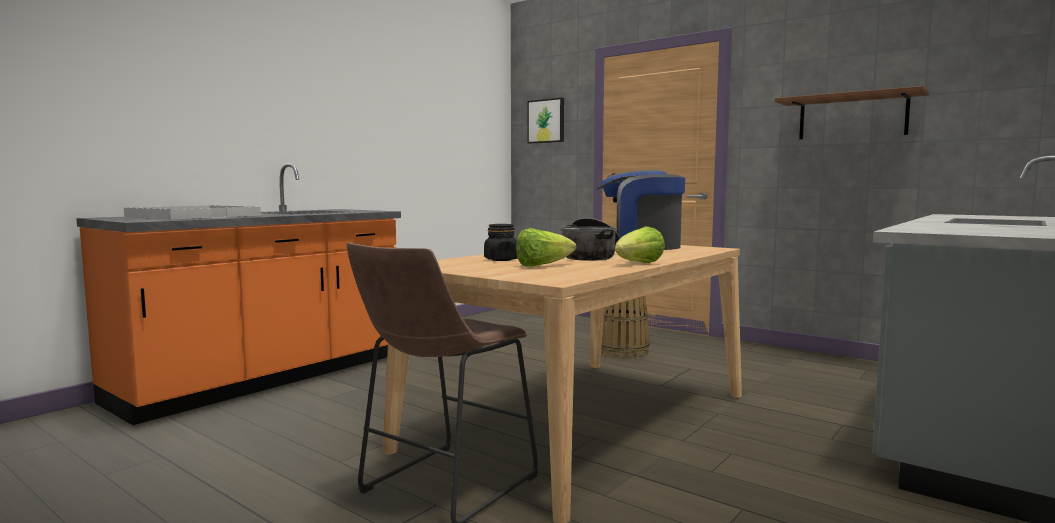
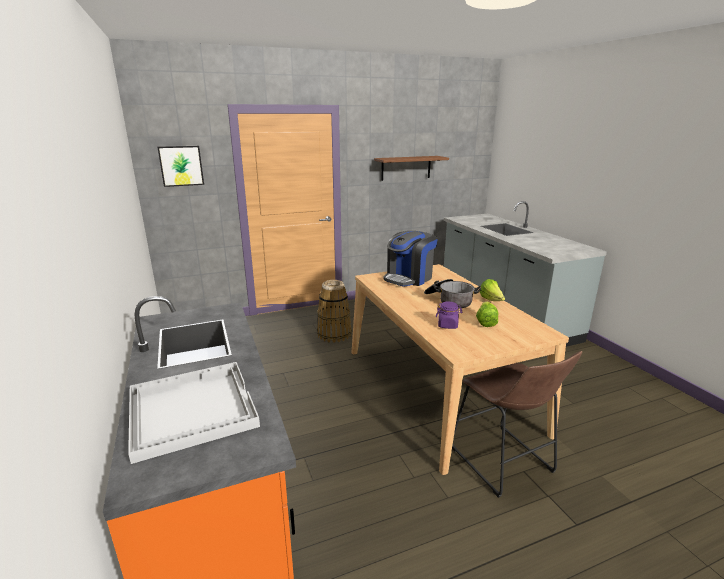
camera: 60 degrees left, 15 degrees up
black jar [484,224,518,261] -> purple jar [436,302,462,329]

